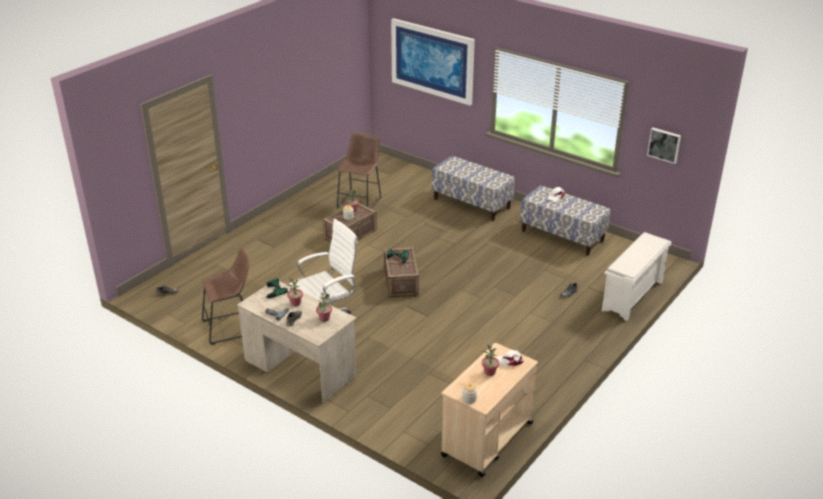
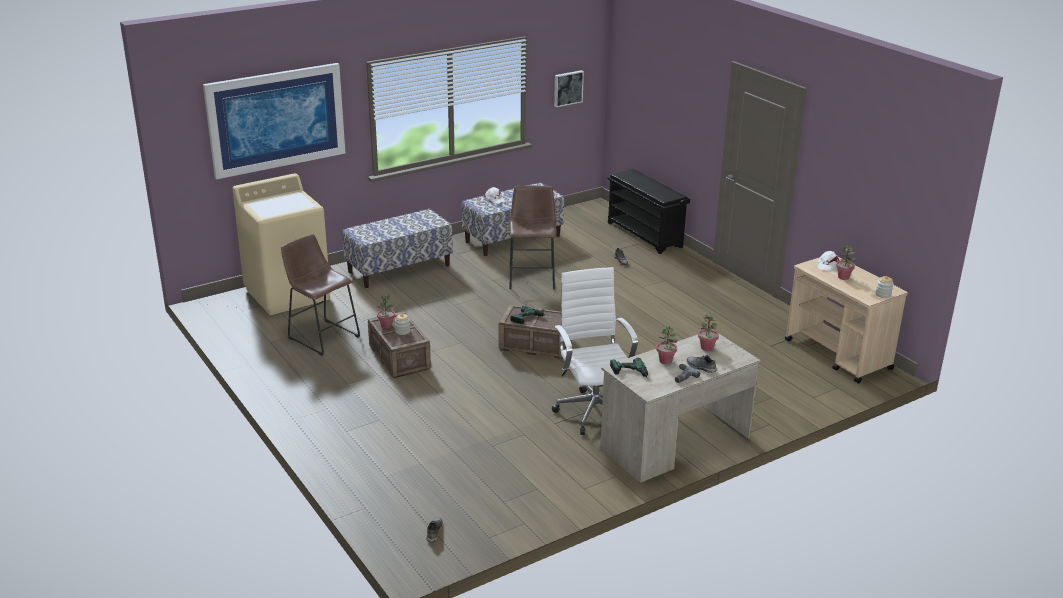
camera: 70 degrees left, 5 degrees down
brown stool [202,248,250,345] -> brown stool moved to [510,186,557,290]
white shoe rack [602,232,672,321] -> black shoe rack [607,169,690,254]
none -> beige washing machine [232,174,331,315]

